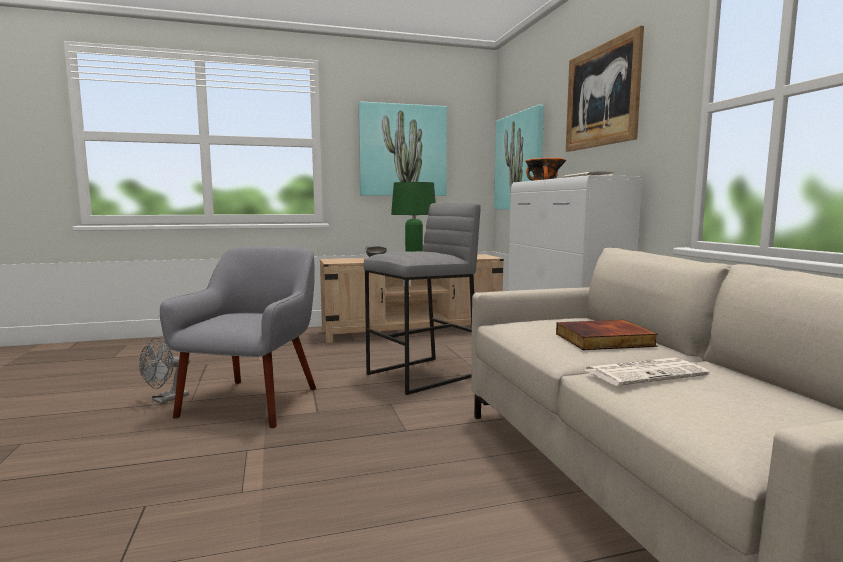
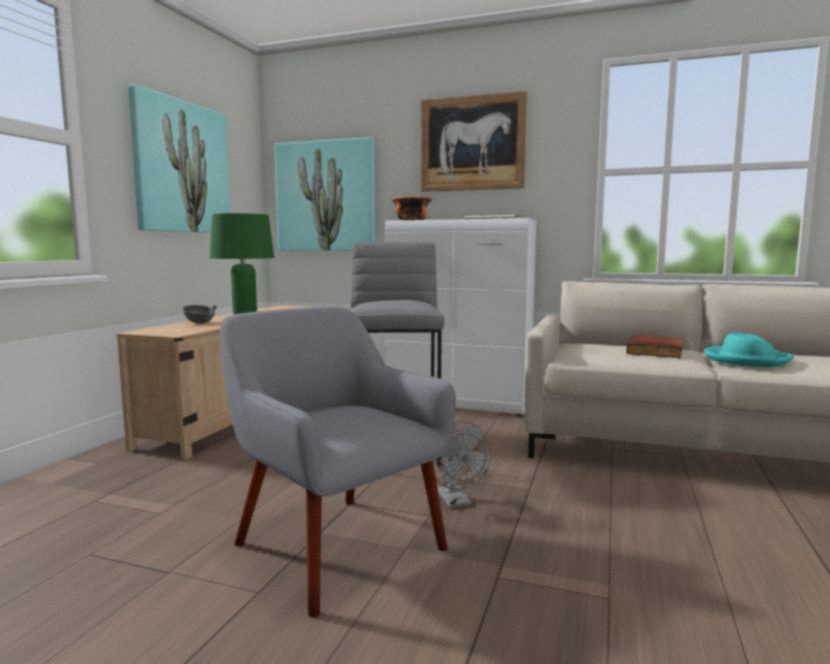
camera: 55 degrees left, 0 degrees up
grey fan [139,337,190,404] -> grey fan moved to [433,421,492,508]
newspaper [585,357,709,386] -> turquoise hat [704,332,794,367]

